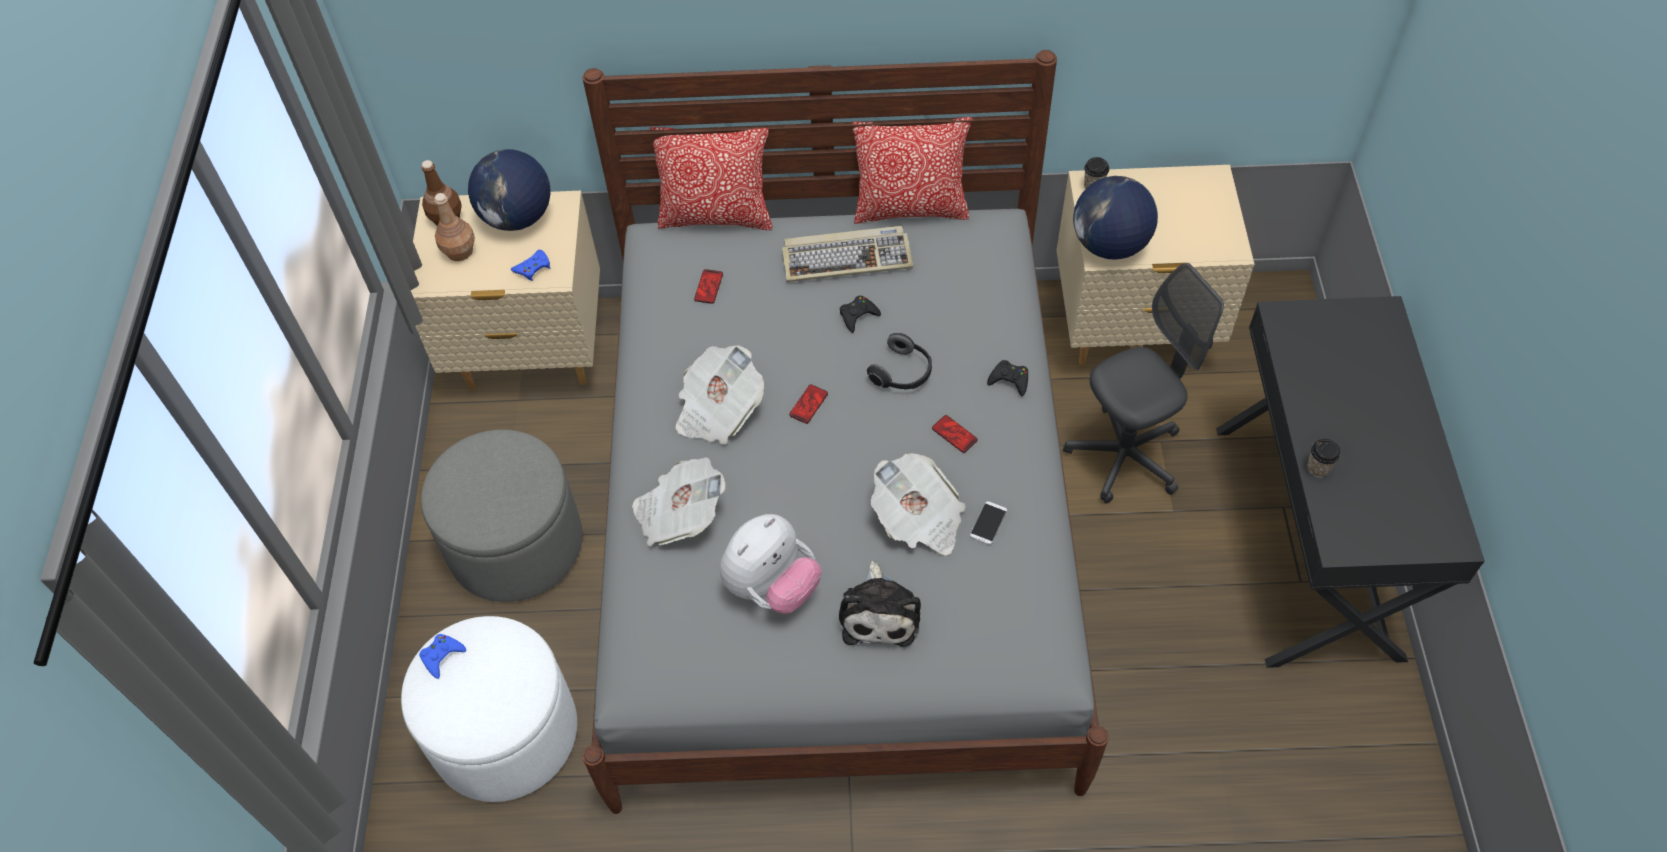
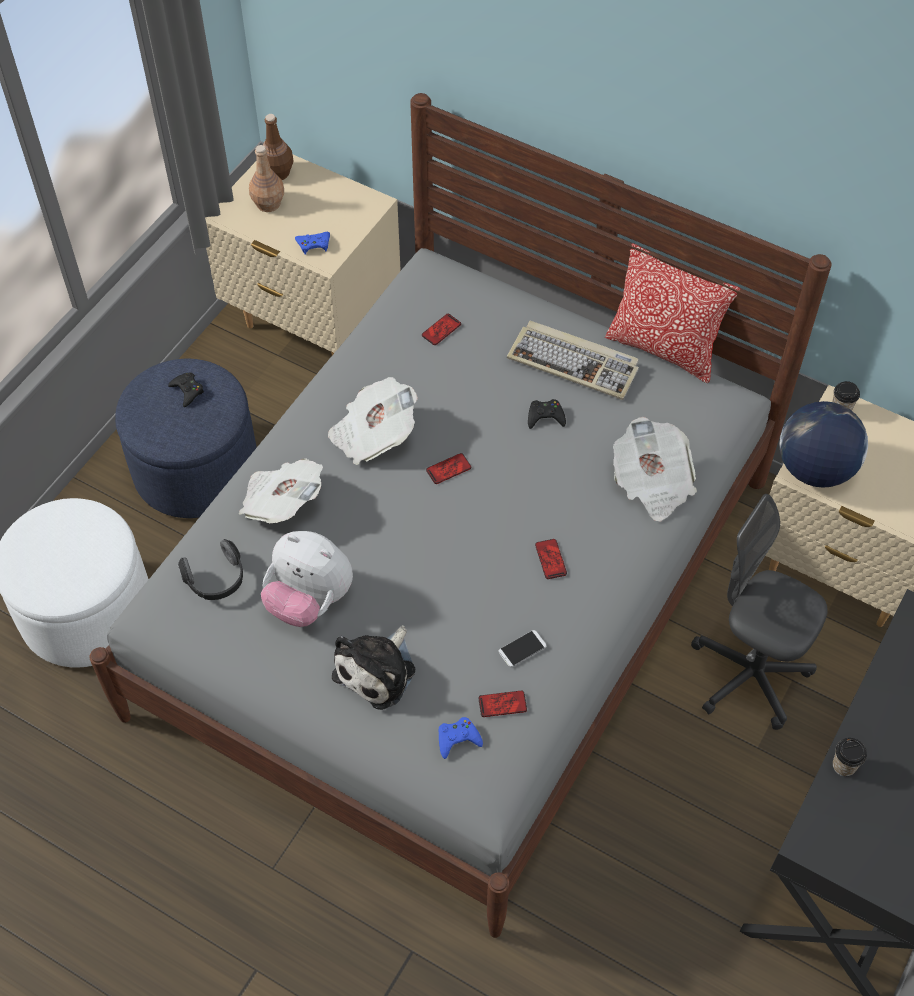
camera: 30 degrees right, 0 degrees up
blue game controller [419,634,466,679] -> blue game controller moved to [439,717,483,759]
grey ottoman [421,430,583,602] -> blue ottoman [115,359,257,518]
globe [468,149,550,231] -> none
pillow [649,127,772,230] -> none
plush toy [720,514,822,614] -> plush toy turned 45 degrees clockwise [261,531,353,627]
headphones [867,333,932,389] -> headphones moved to [178,539,243,600]
newspaper [870,453,966,555] -> newspaper moved to [613,417,697,522]
black game controller [987,360,1028,397] -> black game controller moved to [168,372,204,407]
grey office chair [1063,263,1224,503] -> grey office chair turned 150 degrees counterclockwise [691,494,828,730]
none -> phone [478,691,527,717]

